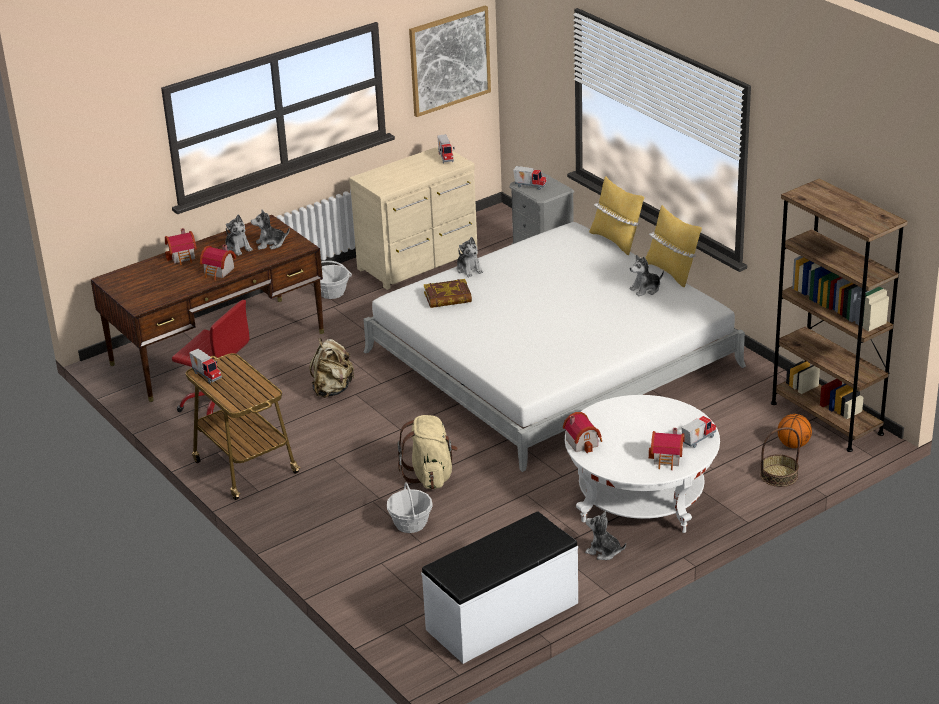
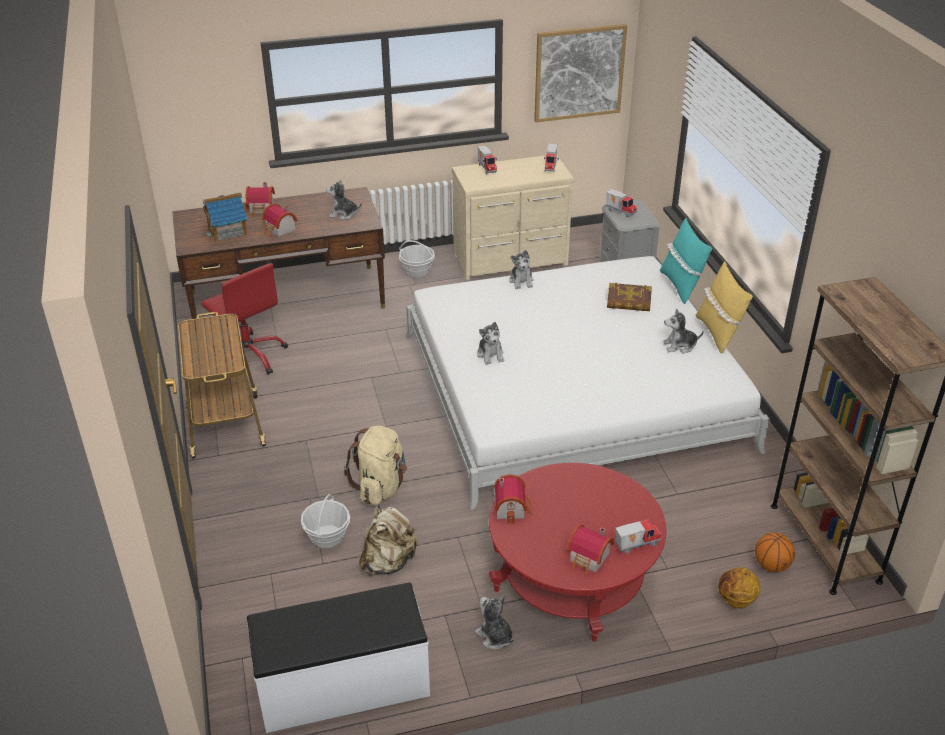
camera: 20 degrees right, 5 degrees up
toy truck [189,349,222,384] -> toy truck moved to [478,145,497,175]
plush toy [225,215,253,256] -> plush toy moved to [477,322,504,365]
beige backpack [309,338,355,398] -> beige backpack moved to [359,506,418,576]
book [424,279,472,308] -> book moved to [607,283,652,311]
white coffee table [565,395,720,533] -> red coffee table [489,463,666,642]
yellow pillow [589,176,644,255] -> turquoise pillow [660,218,712,304]
basket [760,427,800,487] -> basketball [718,567,761,609]
none -> toy house [203,192,248,242]

